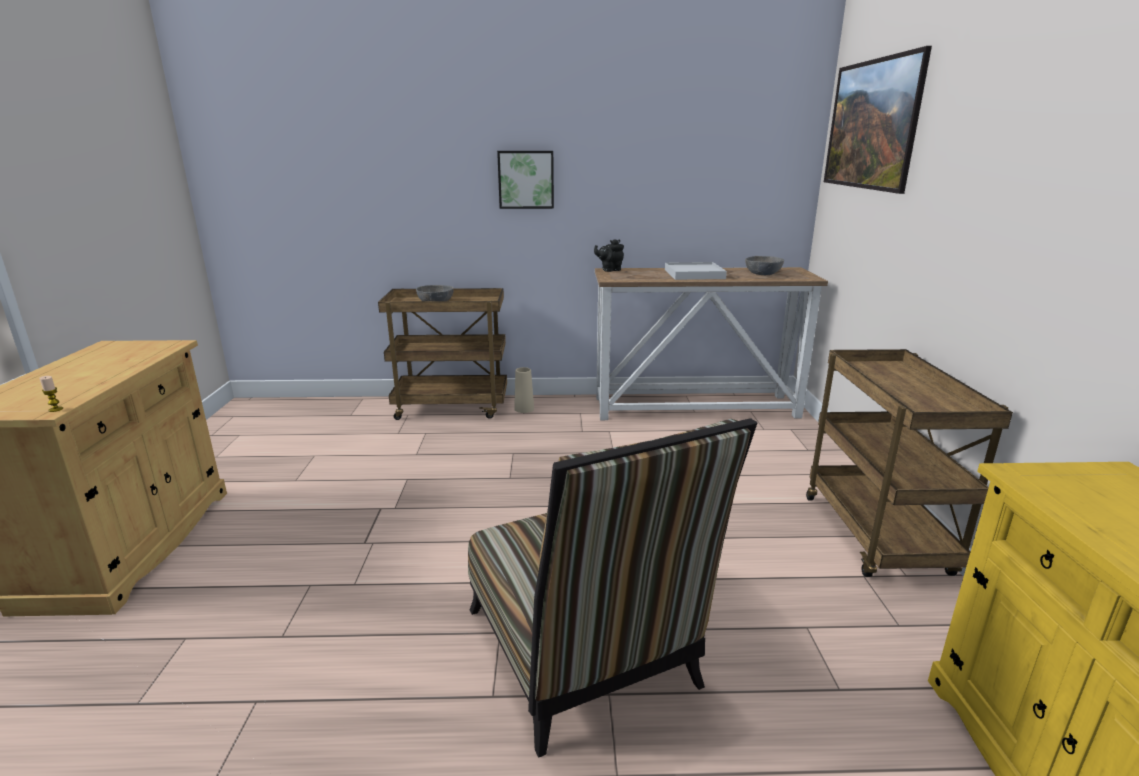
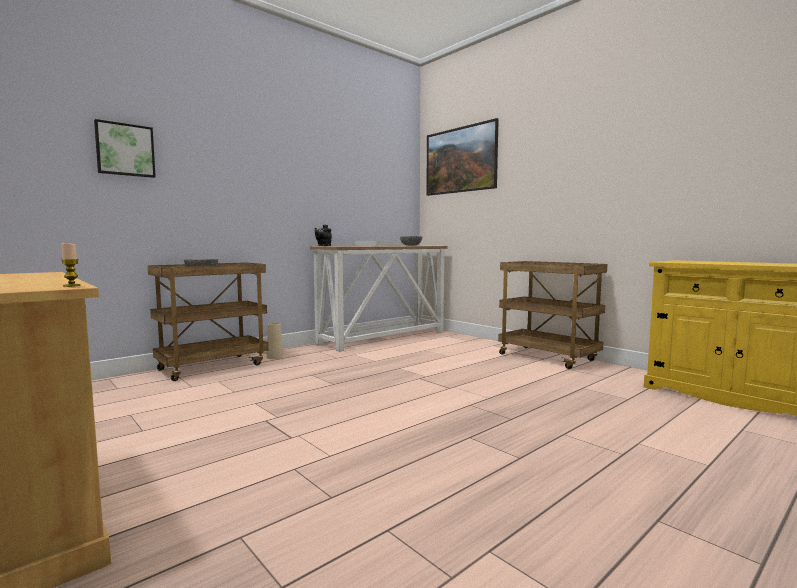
camera: 40 degrees left, 15 degrees down
chair [468,418,757,757] -> none
picture [497,151,554,209] -> picture moved to [94,119,156,178]

